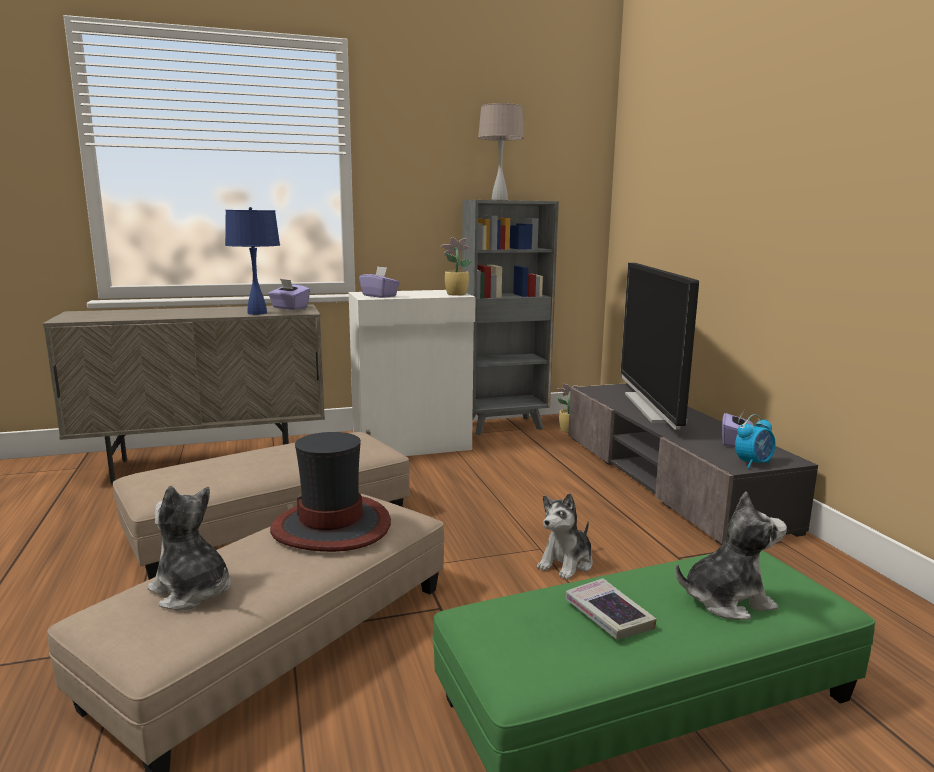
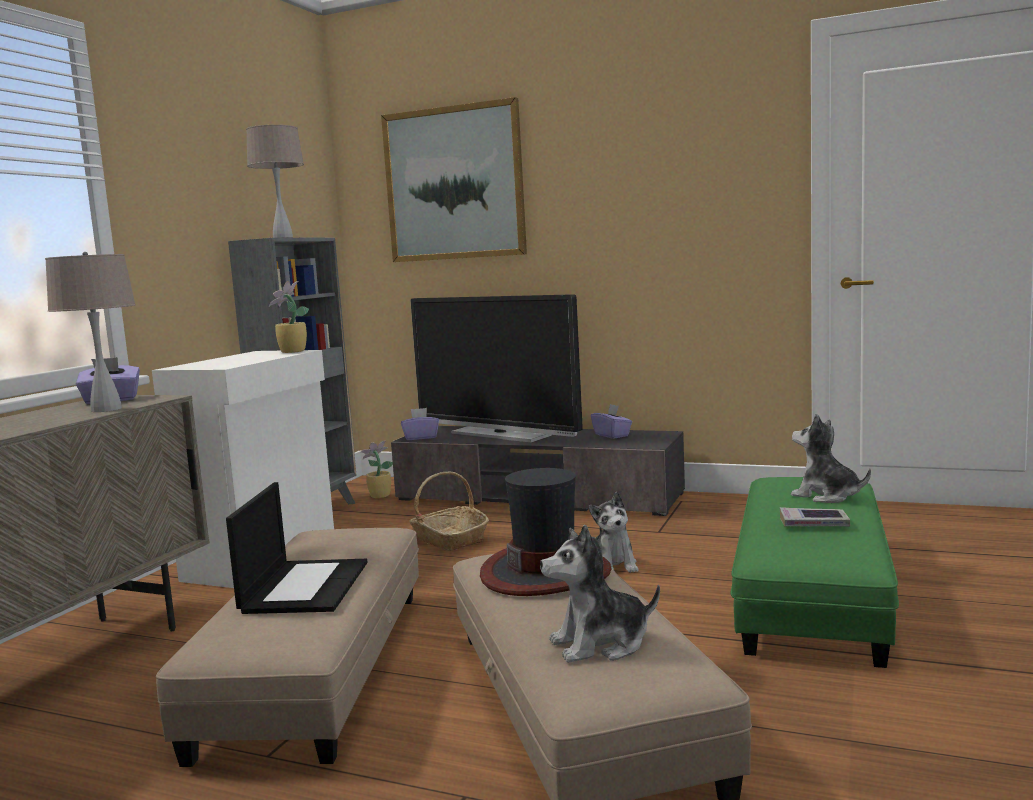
camera: 50 degrees left, 5 degrees down
blue table lamp [225,207,280,315] -> beige table lamp [45,252,136,412]
purple tissue box [359,267,400,298] -> purple tissue box moved to [401,408,439,440]
plush toy [676,492,787,620] -> plush toy turned 75 degrees counterclockwise [791,414,871,503]
alarm clock [735,414,776,469] -> none
none -> laptop [226,482,368,614]
none -> picture [381,97,527,262]
none -> basket [409,471,489,551]

